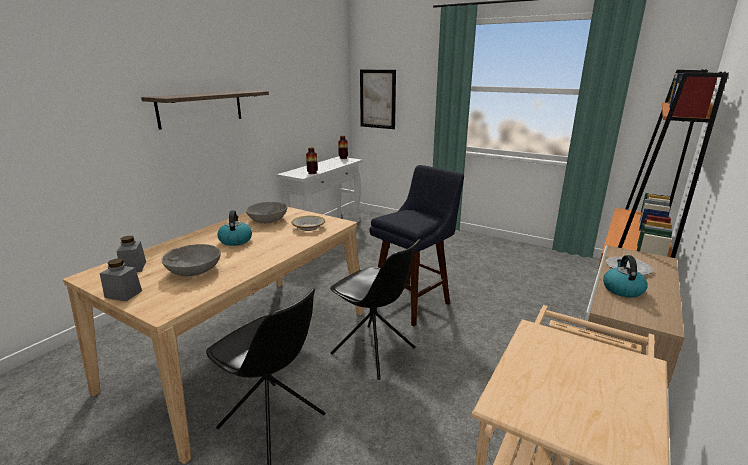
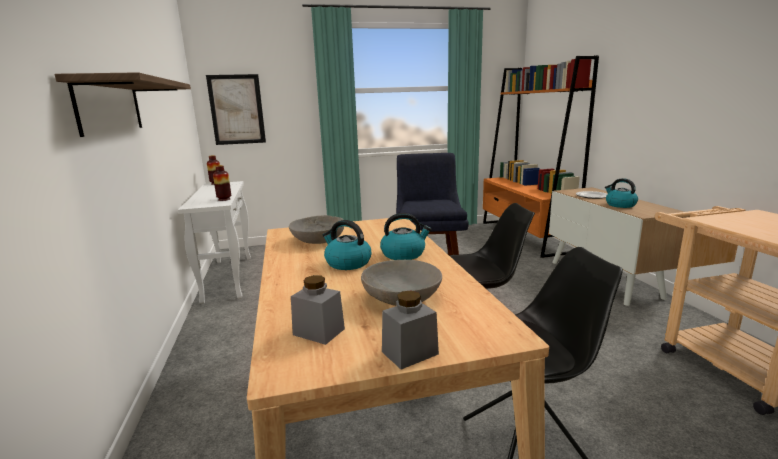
camera: 45 degrees left, 5 degrees down
bowl [292,216,325,231] -> none
none -> kettle [380,213,431,260]

